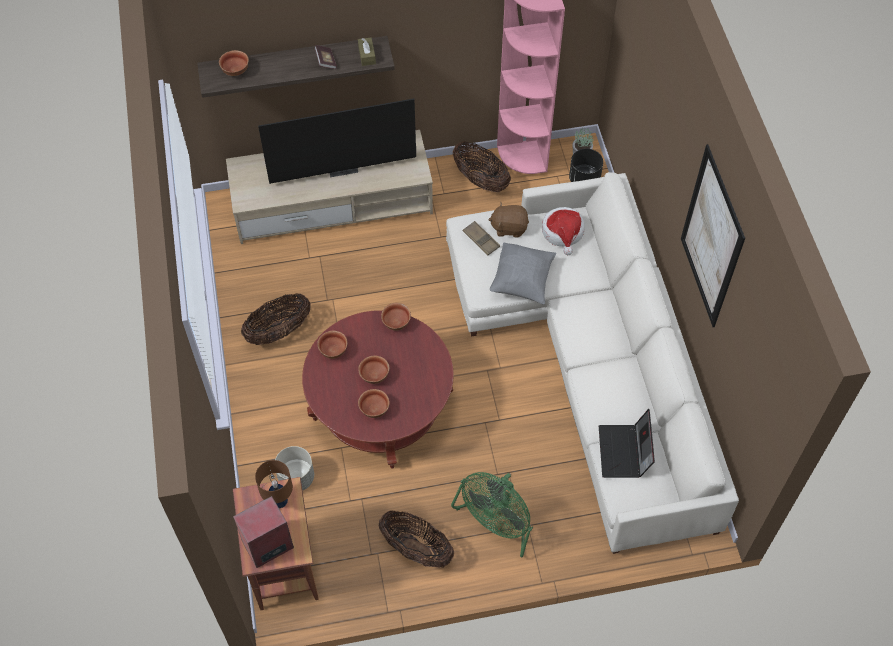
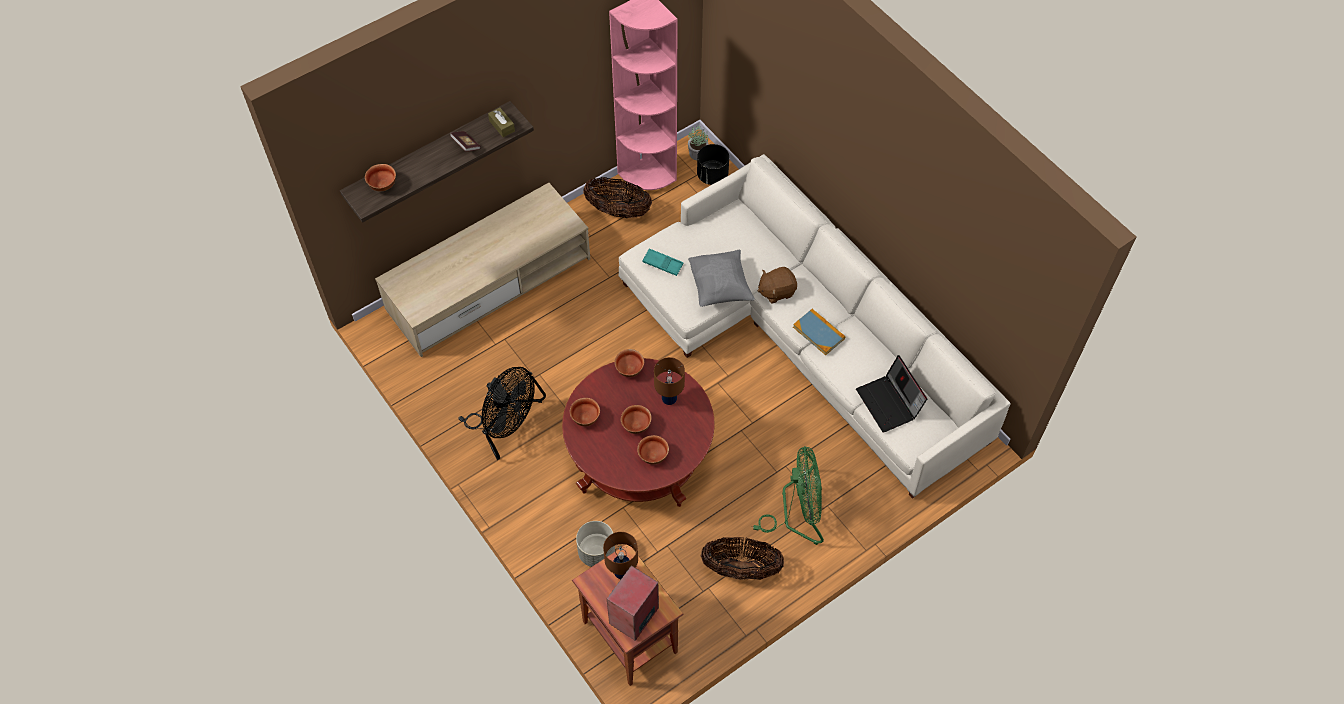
camera: 25 degrees left, 0 degrees up
basket [241,294,311,345] -> black fan [458,367,546,460]
television [258,99,416,184] -> none
green fan [451,472,533,557] -> green fan turned 105 degrees counterclockwise [752,446,824,545]
brown tray [463,221,500,256] -> turquoise tray [642,248,683,276]
brown plush toy [488,202,529,238] -> brown plush toy moved to [758,267,797,304]
hat [542,207,585,255] -> none
picture [681,144,745,327] -> none
none -> brown table lamp [654,357,685,405]
none -> book [793,309,846,355]

